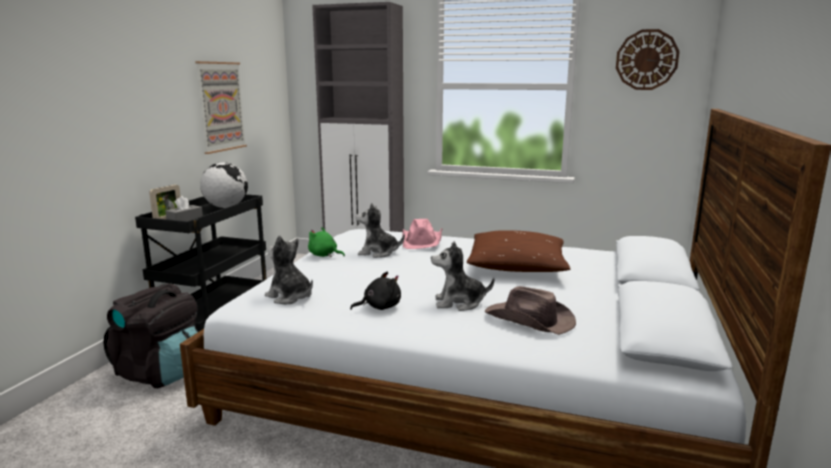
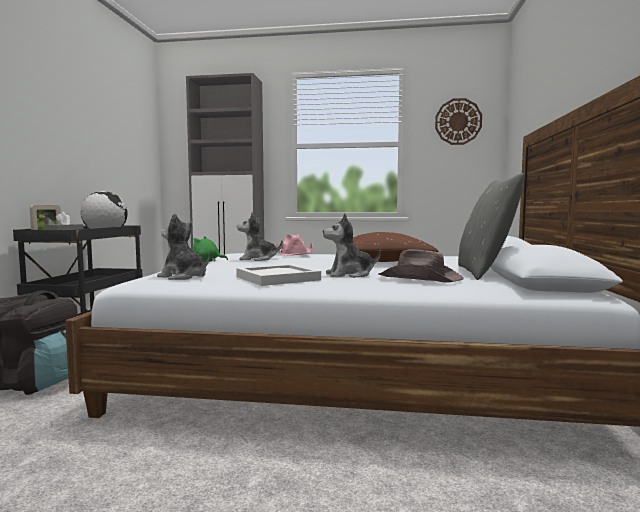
camera: 10 degrees left, 10 degrees down
picture [195,61,247,154] -> none
black plush toy [350,271,401,310] -> white tray [236,264,321,286]
none -> grey pillow [458,173,524,280]

